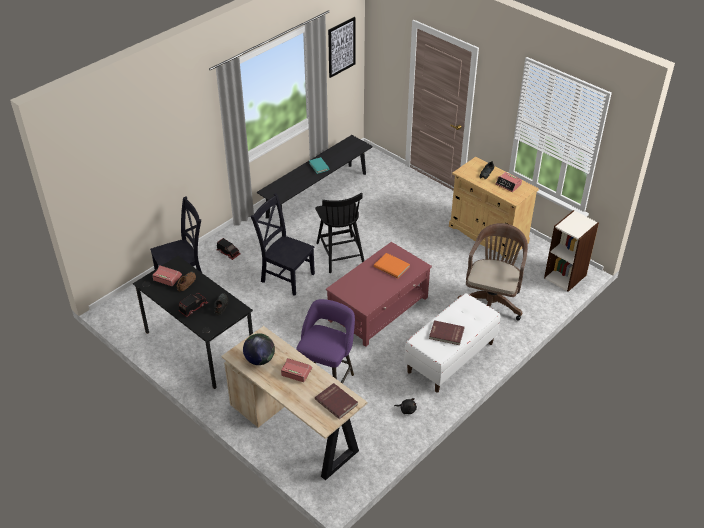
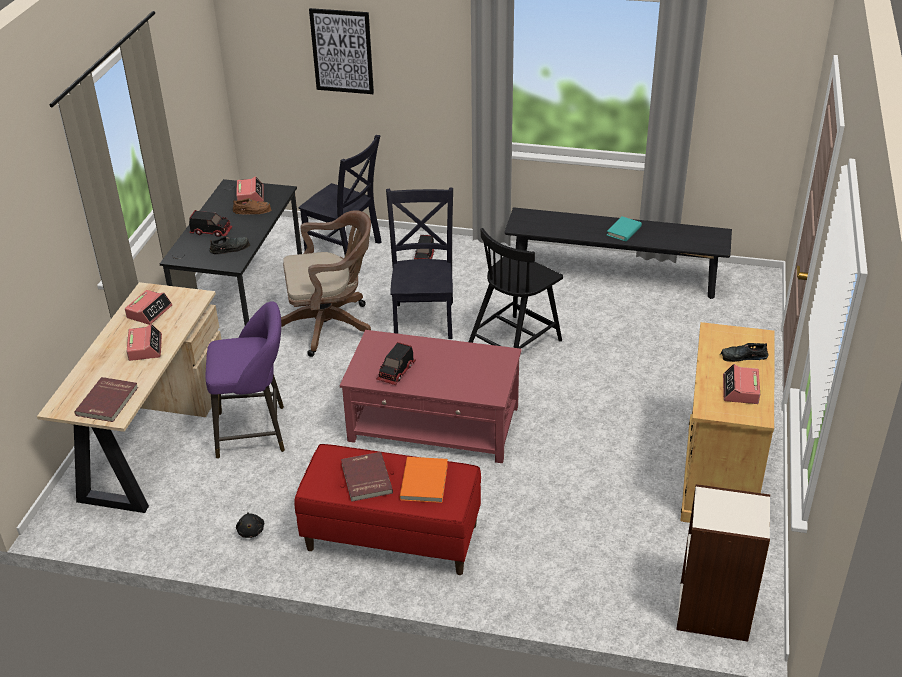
camera: 60 degrees right, 5 degrees down
globe [243,333,275,365] -> alarm clock [125,290,172,325]
picture [328,17,356,78] -> picture moved to [309,8,374,94]
orange book [374,253,410,278] -> orange book moved to [399,457,448,503]
white bench [404,293,500,393] -> red bench [294,444,481,575]
brown office chair [457,223,528,321] -> brown office chair moved to [281,210,371,357]
none -> toy truck [376,342,416,385]

